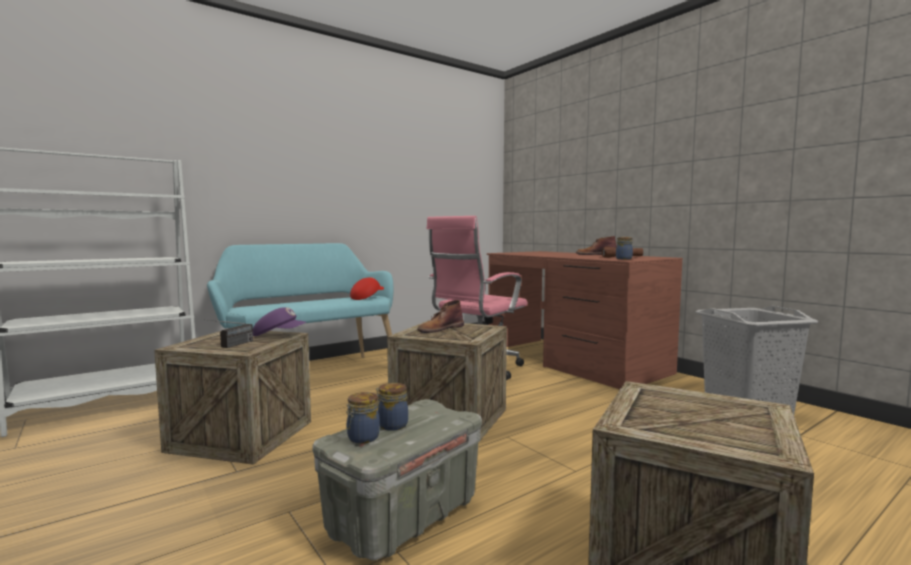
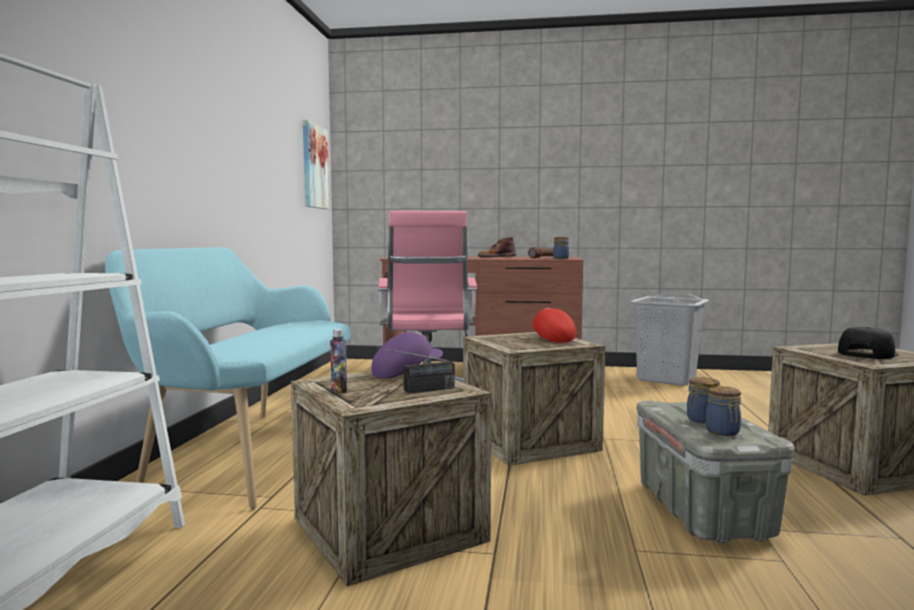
camera: 45 degrees left, 0 degrees up
radio [204,319,253,348] -> radio turned 90 degrees clockwise [377,347,455,393]
red cap [350,277,384,300] -> red cap moved to [532,308,576,343]
brown boot [417,300,464,333] -> none
none -> picture [303,120,329,209]
none -> bottle [330,329,347,394]
none -> black cap [838,327,899,359]

